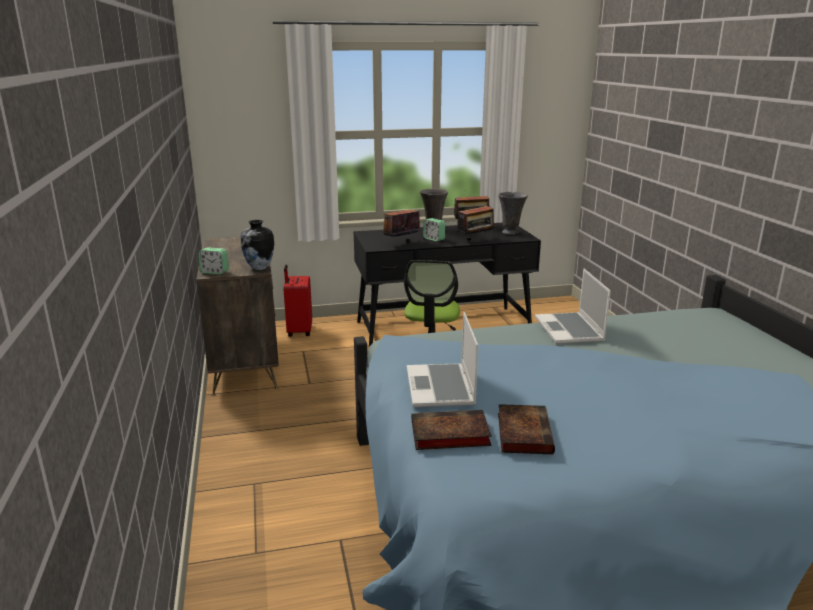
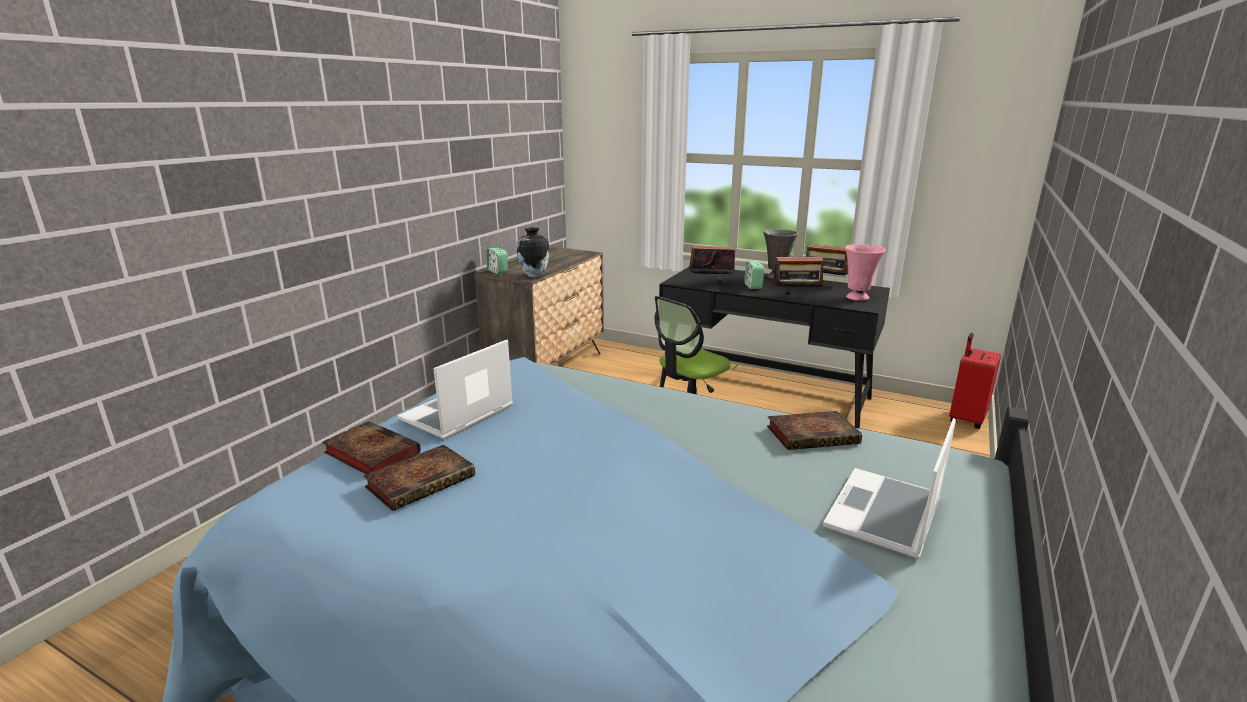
camera: 40 degrees right, 0 degrees up
red suitcase [283,264,312,337] -> red suitcase moved to [949,333,1001,429]
grey vase [498,192,528,235] -> pink vase [845,244,886,301]
laptop [535,269,611,344] -> laptop moved to [823,418,956,559]
none -> book [767,411,862,450]

